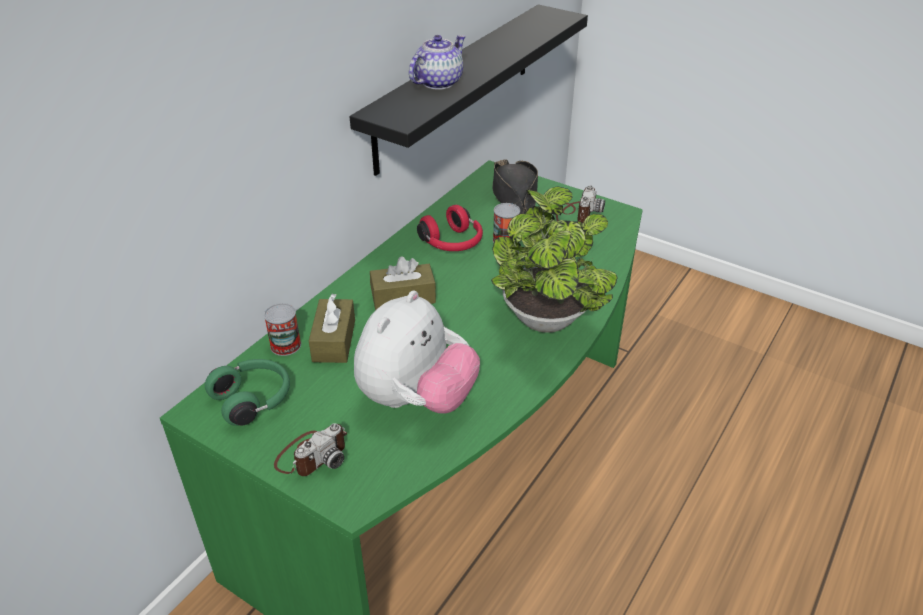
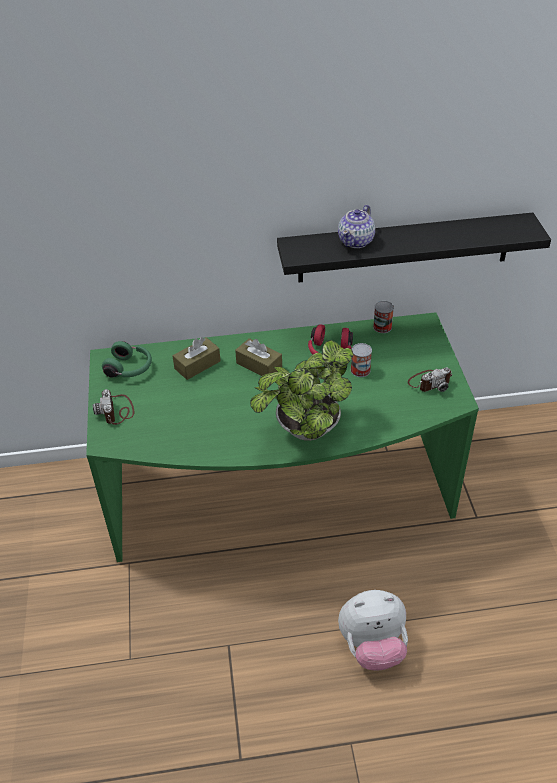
camera: 50 degrees right, 5 degrees up
can [264,303,301,356] -> can moved to [373,301,394,333]
camera [274,423,347,476] -> camera turned 75 degrees clockwise [93,389,134,425]
plush toy [354,291,480,414] -> plush toy moved to [338,590,408,671]
teapot [409,35,466,90] -> teapot turned 120 degrees clockwise [338,205,375,248]
black hat [493,159,538,214] -> none

